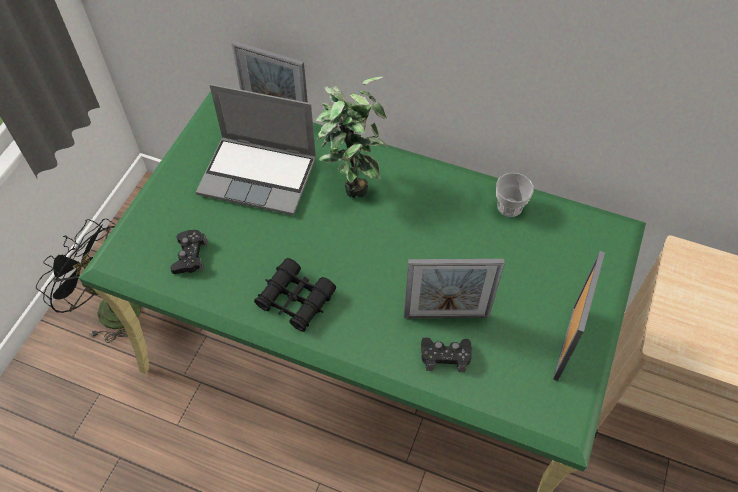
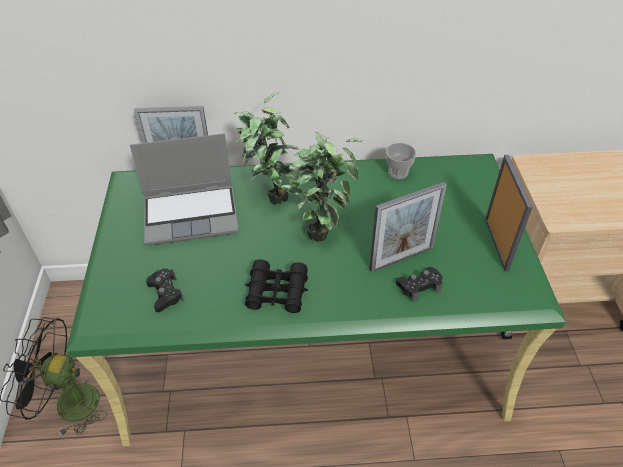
camera: 25 degrees left, 10 degrees down
none -> potted plant [281,132,363,242]

